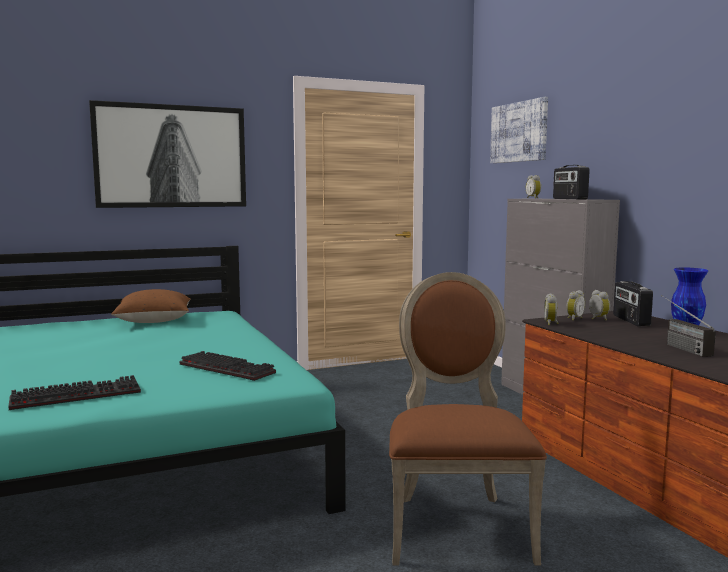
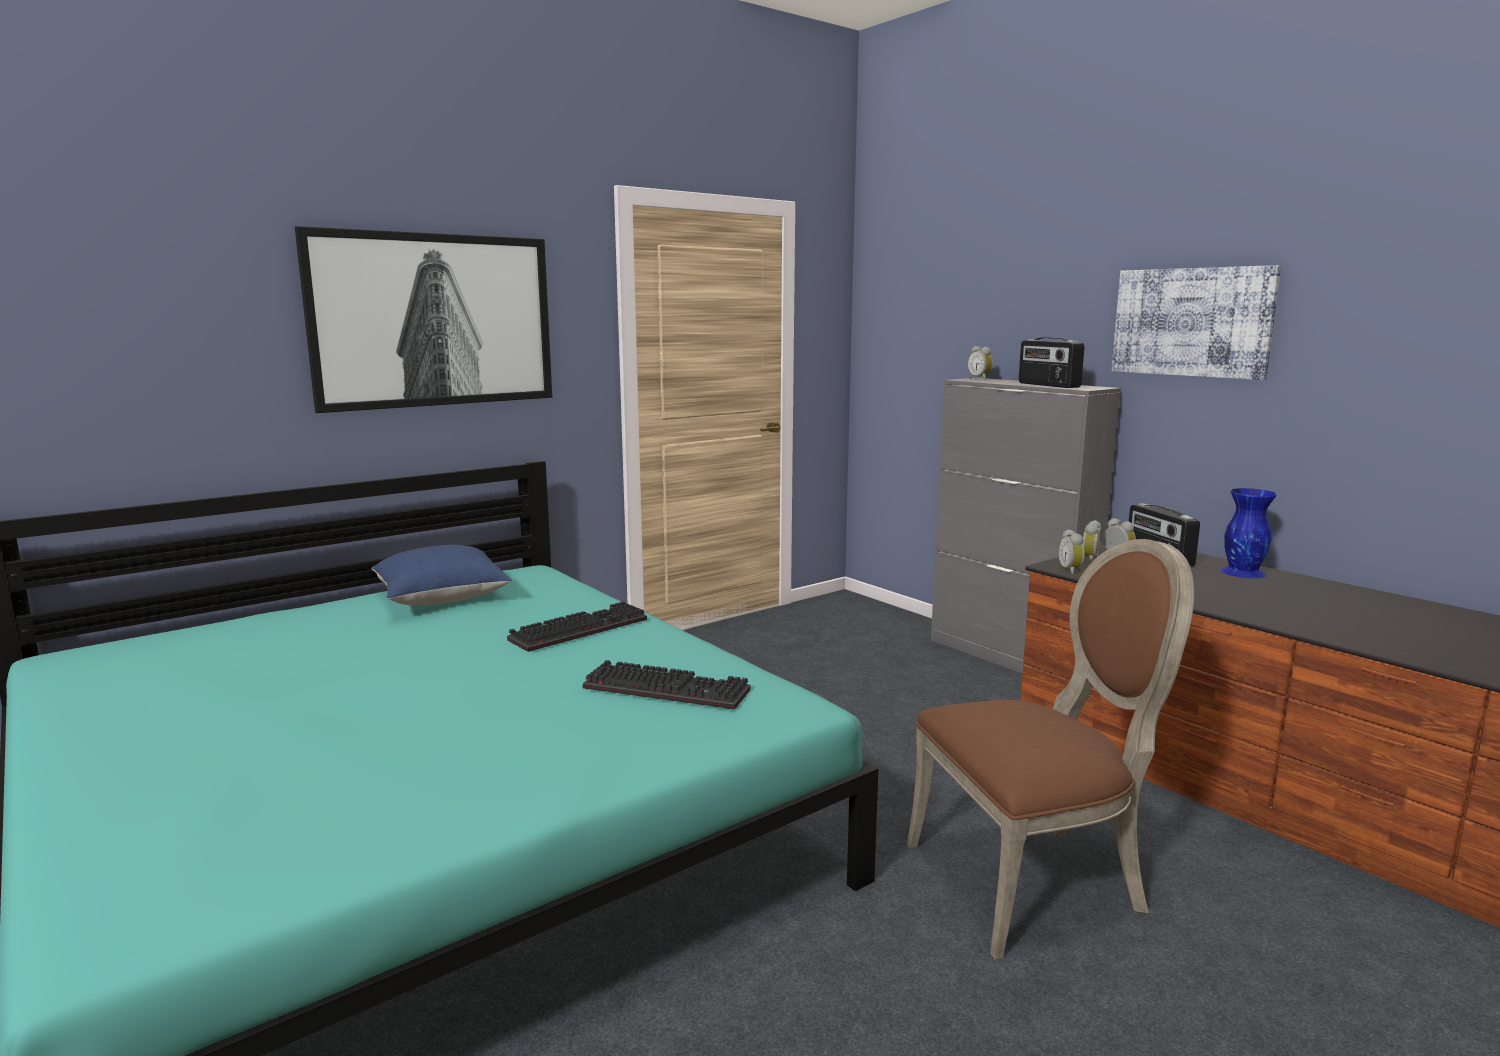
camera: 15 degrees left, 5 degrees up
keyboard [8,375,141,410] -> keyboard moved to [507,601,647,652]
brown pillow [111,289,191,323] -> blue pillow [371,545,512,606]
brown chair [389,272,547,566] -> brown chair turned 90 degrees clockwise [907,539,1194,959]
picture [490,97,548,163] -> picture moved to [1111,265,1281,380]
radio [661,295,716,357] -> none

